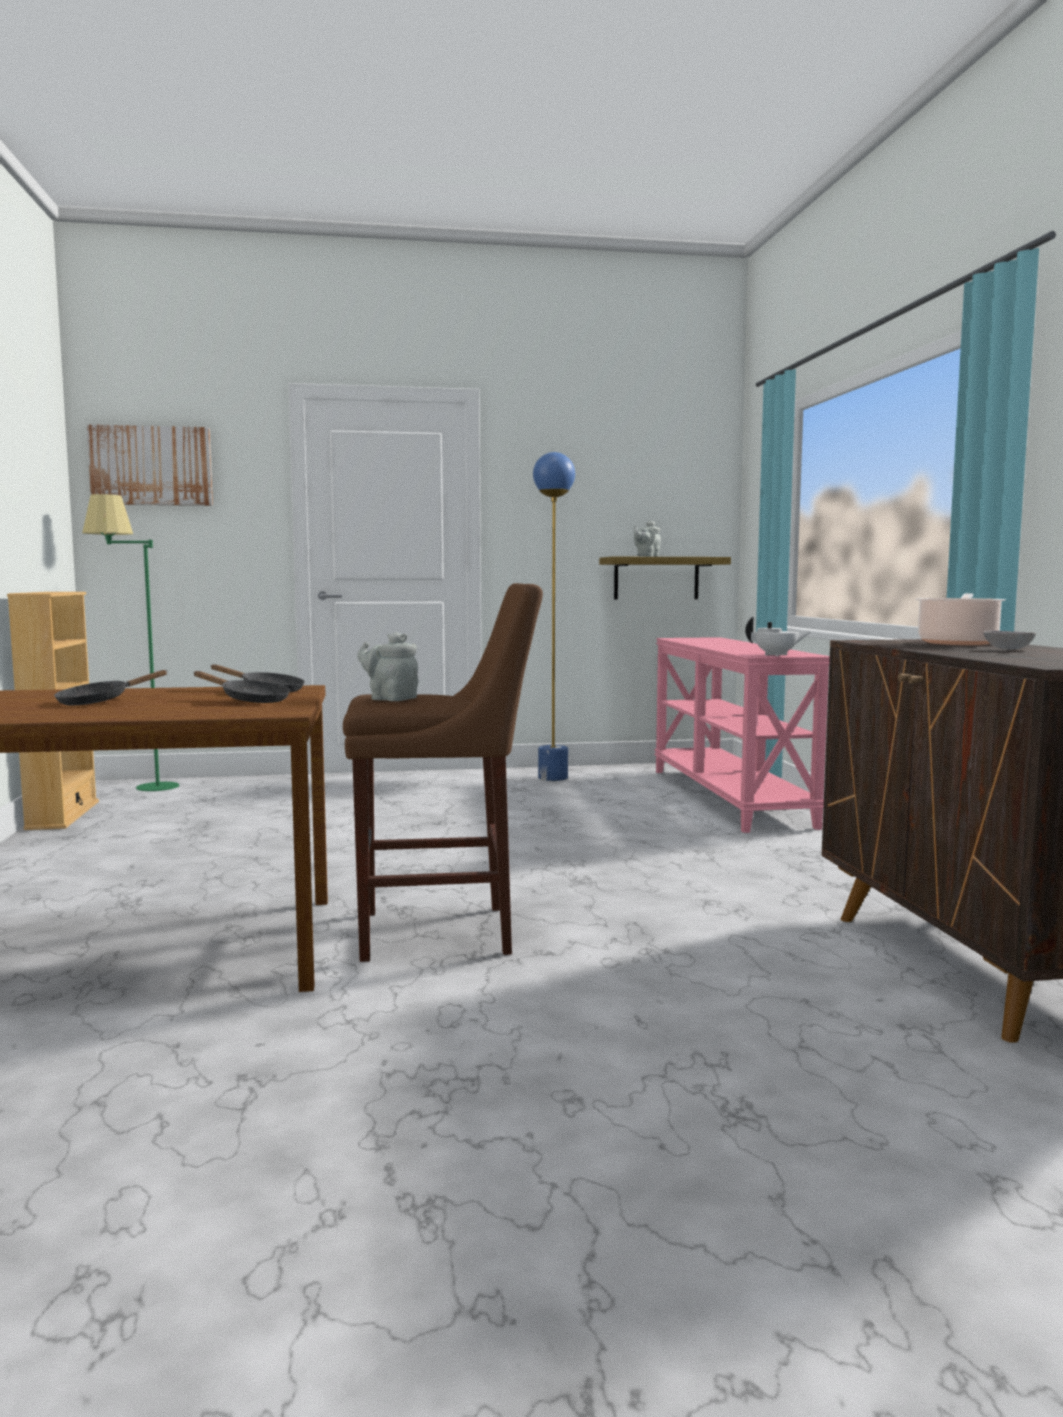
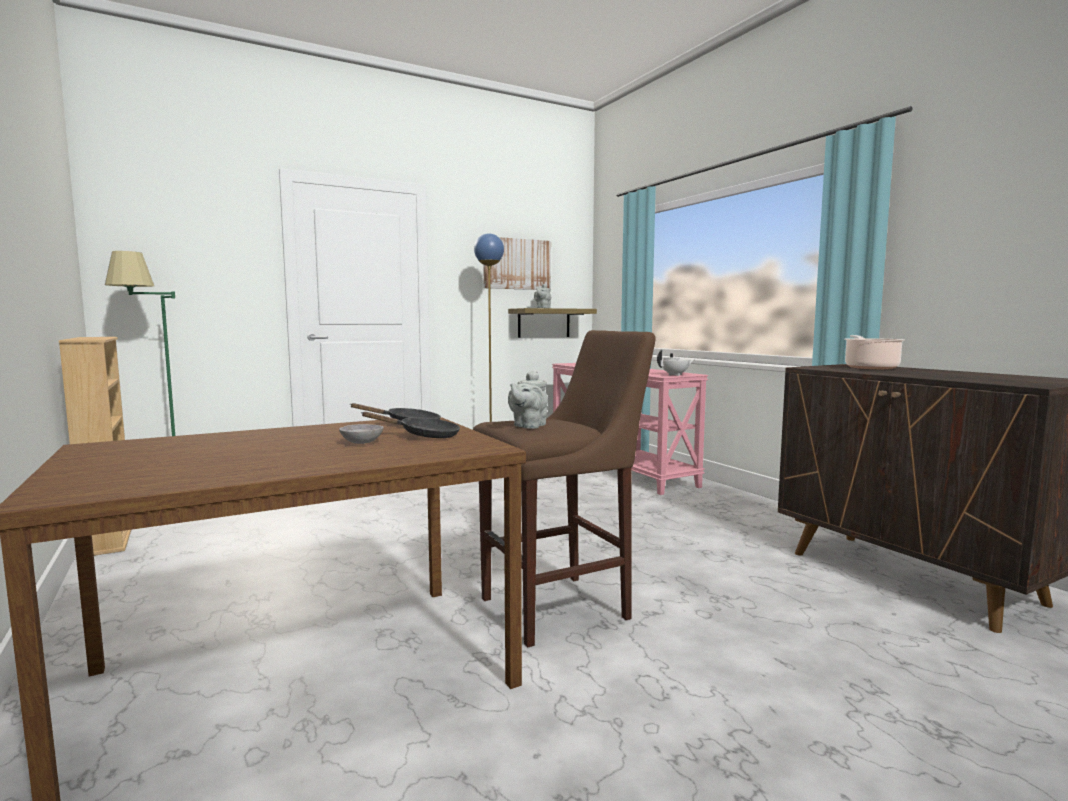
camera: 20 degrees left, 0 degrees up
black frying pan [54,670,167,705] -> none
picture [87,424,213,506] -> picture moved to [484,237,551,290]
grey teapot [357,632,419,701] -> grey teapot turned 75 degrees counterclockwise [508,371,548,429]
grey bowl [983,630,1036,650] -> grey bowl moved to [339,424,384,444]

